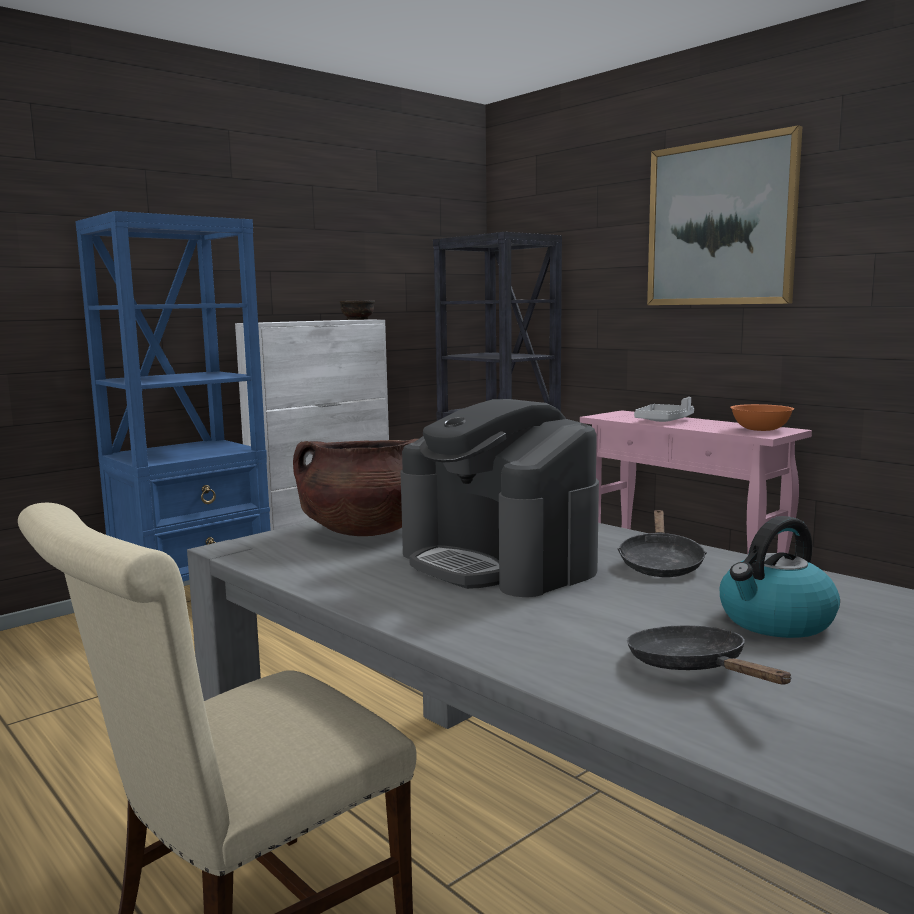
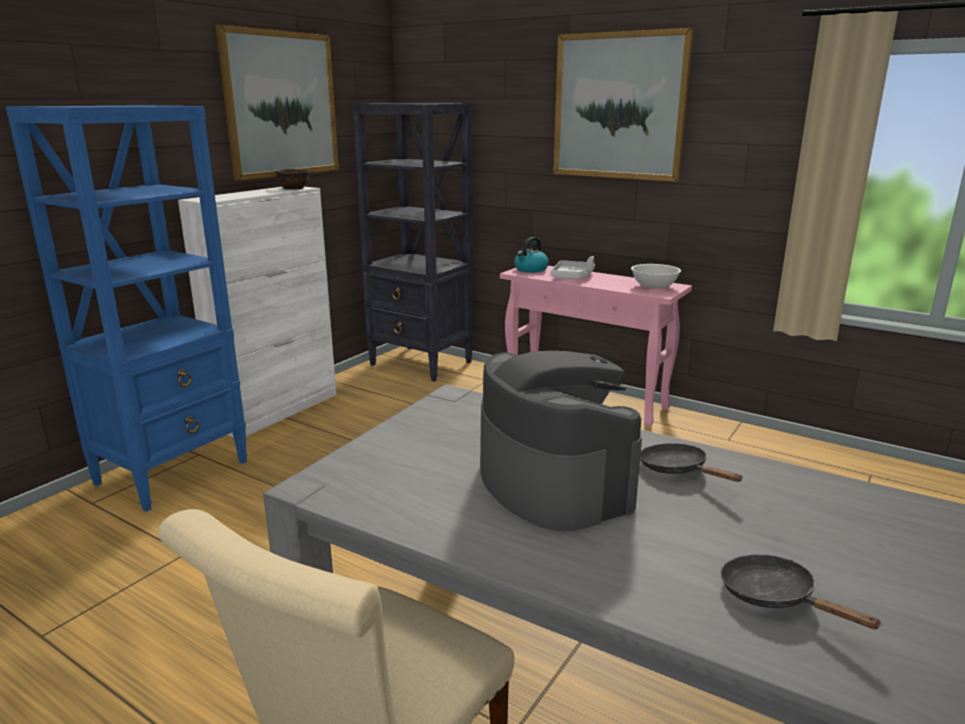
camera: 15 degrees left, 10 degrees up
brown cooking pot [293,439,418,536] -> none
coffee machine [400,399,599,597] -> coffee machine turned 150 degrees counterclockwise [480,351,642,531]
black frying pan [617,510,707,577] -> black frying pan turned 150 degrees clockwise [640,443,743,482]
kettle [720,516,840,638] -> kettle moved to [514,237,549,273]
orange bowl [730,404,794,431] -> white bowl [631,264,681,289]
none -> picture [215,25,339,181]

